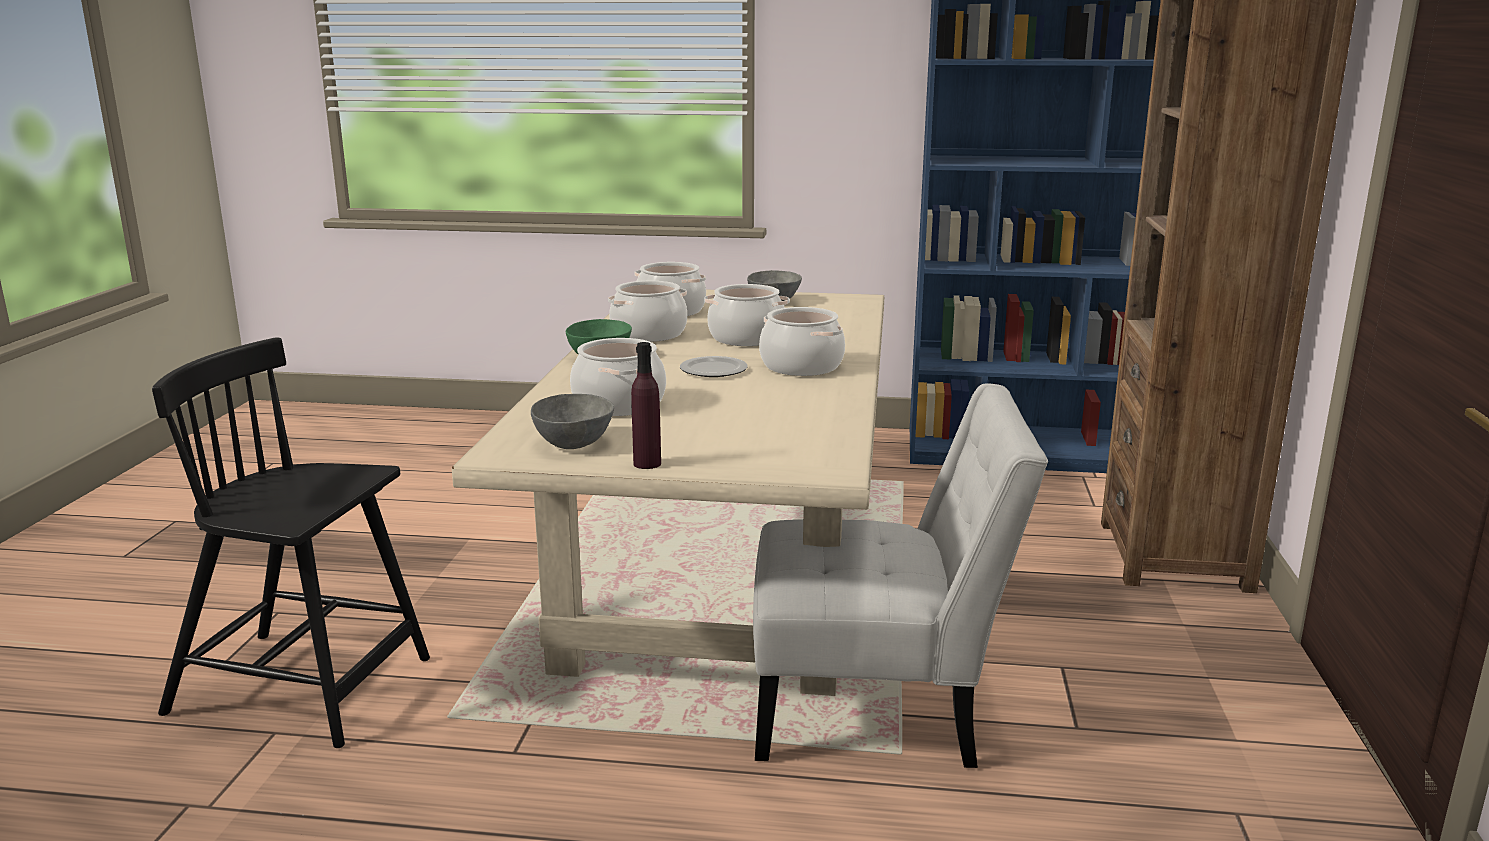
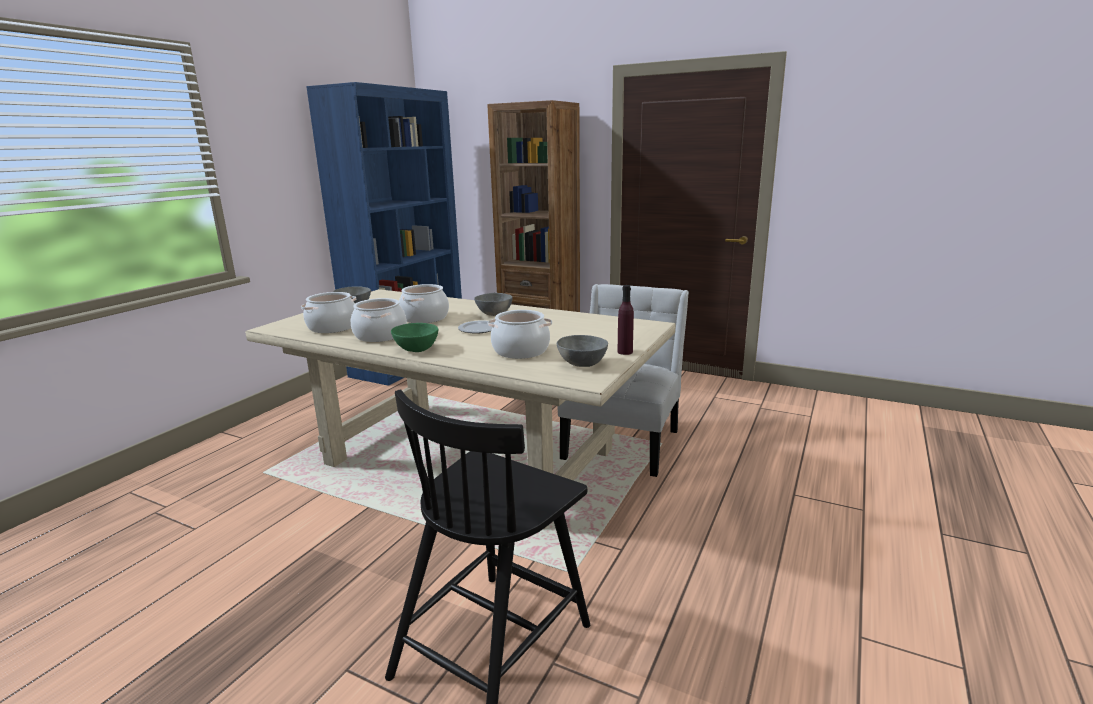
camera: 70 degrees left, 0 degrees up
cooking pot [759,307,845,376] -> grey bowl [474,293,513,316]

